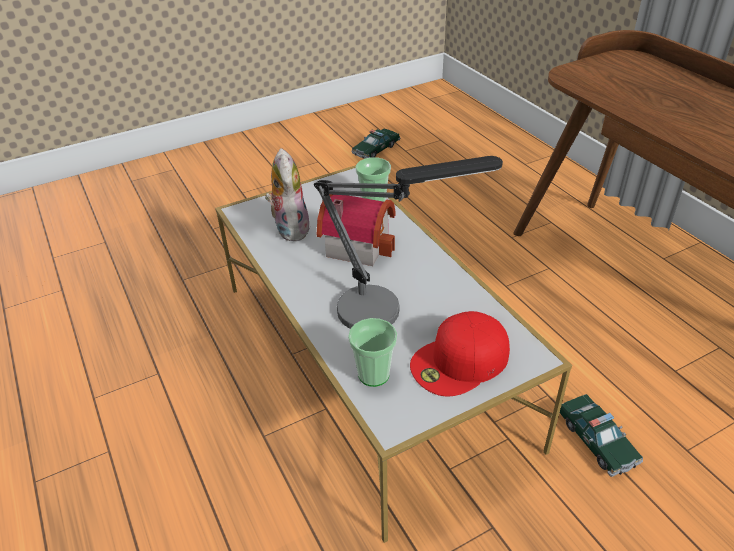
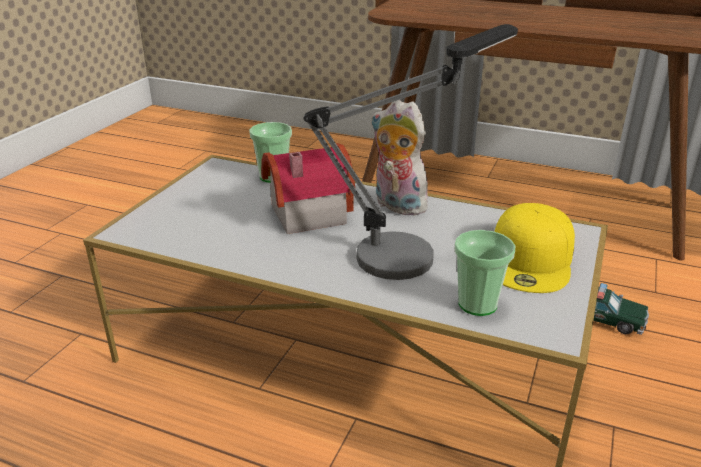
camera: 40 degrees left, 10 degrees down
plush toy [265,148,310,241] -> plush toy moved to [371,100,430,215]
toy car [352,129,401,158] -> none
red cap [410,311,510,397] -> yellow cap [494,203,575,293]

